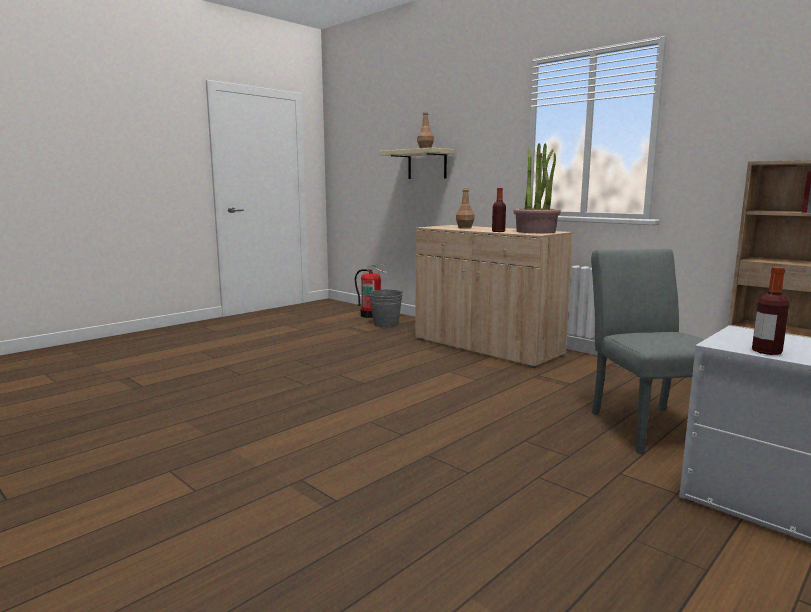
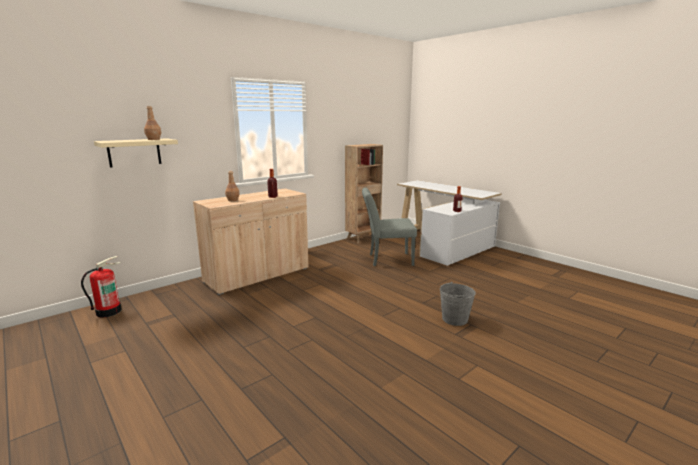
camera: 85 degrees left, 5 degrees up
grey bucket [368,289,403,327] -> grey bucket moved to [440,282,476,326]
potted plant [513,143,561,233] -> none

